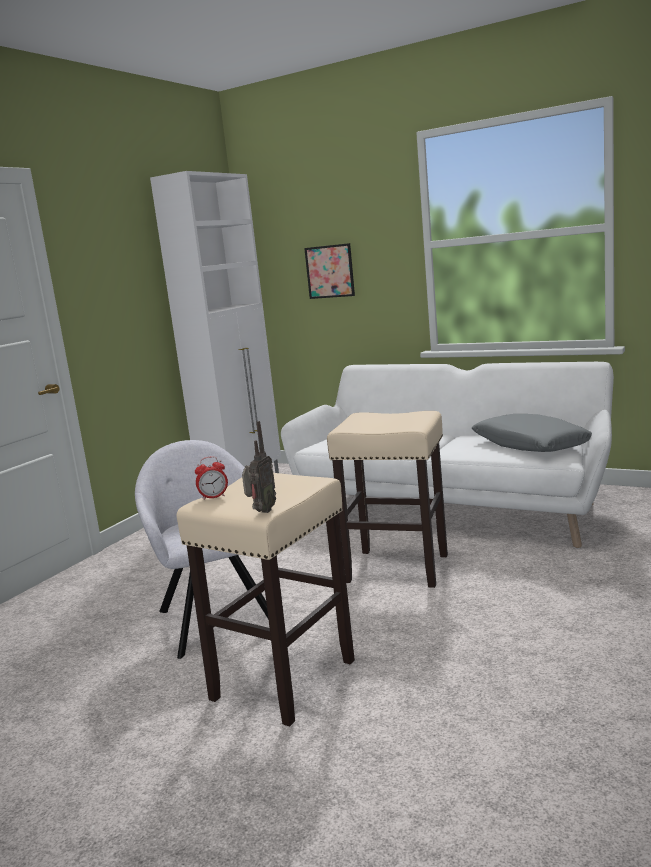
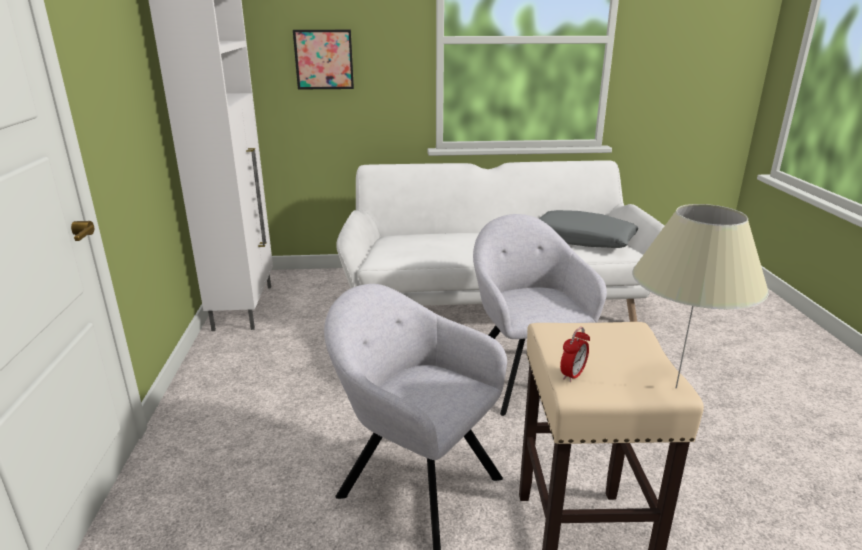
camera: 35 degrees left, 10 degrees up
radio [242,421,276,513] -> beige table lamp [632,204,769,389]
beige stool [327,411,448,588] -> grey armchair [473,214,607,416]

